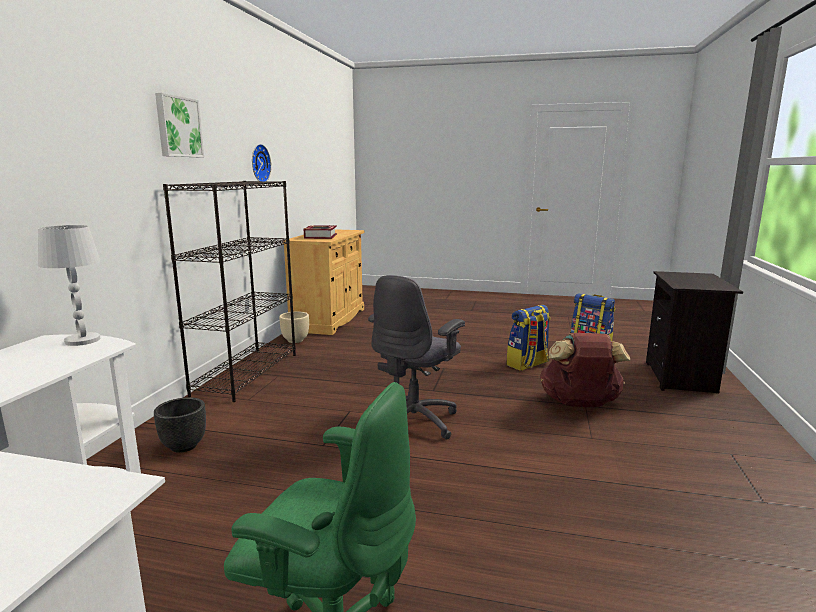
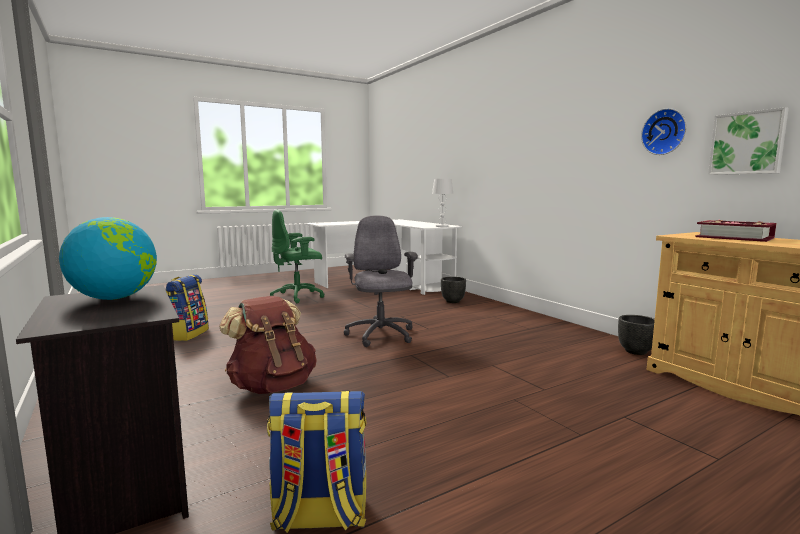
camera: 135 degrees right, 5 degrees down
picture [155,93,204,157] -> picture moved to [708,107,789,175]
black bookcase [163,181,296,402] -> none
beige planter [279,312,309,343] -> black planter [618,315,655,355]
backpack [506,305,551,371] -> backpack moved to [166,274,209,341]
none -> globe [59,217,157,300]

